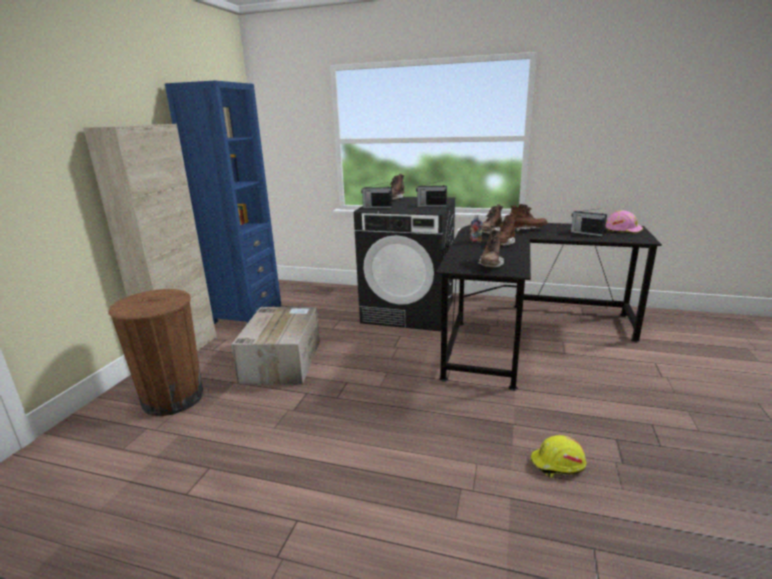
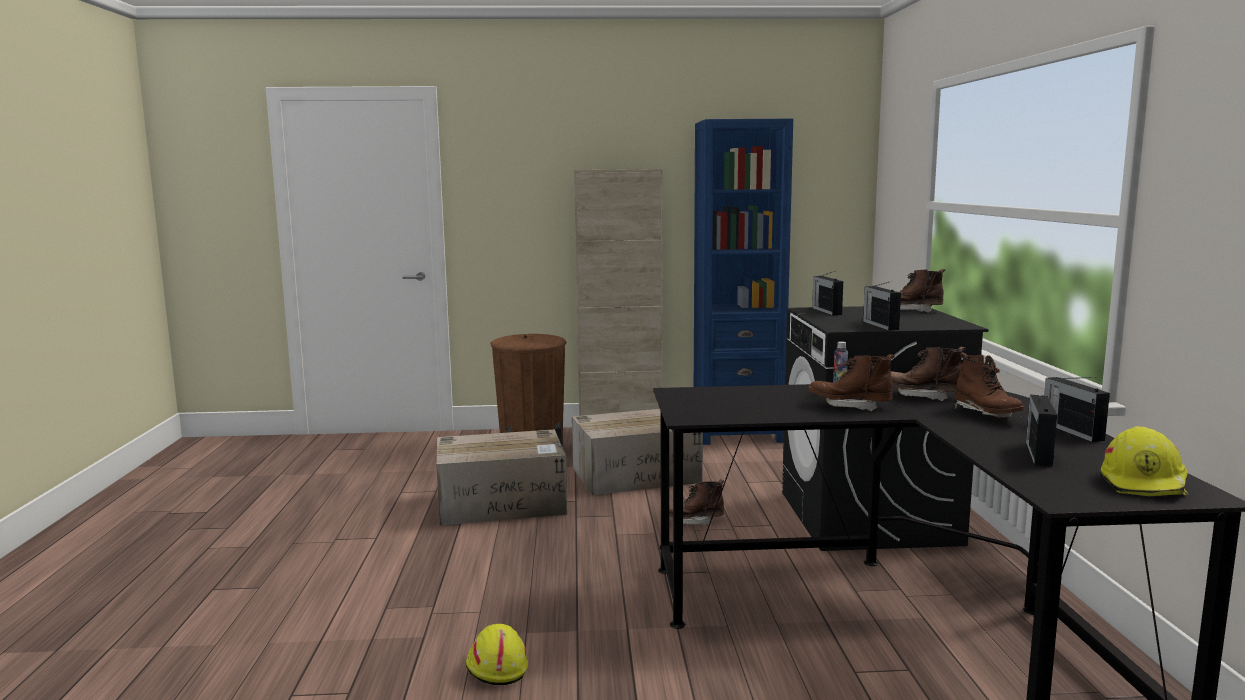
camera: 70 degrees right, 10 degrees down
brown boot [478,228,504,268] -> brown boot moved to [669,479,724,525]
pink hard hat [605,210,643,234] -> yellow hard hat [1101,426,1189,496]
none -> cardboard box [437,429,567,525]
none -> radio [1044,377,1110,442]

